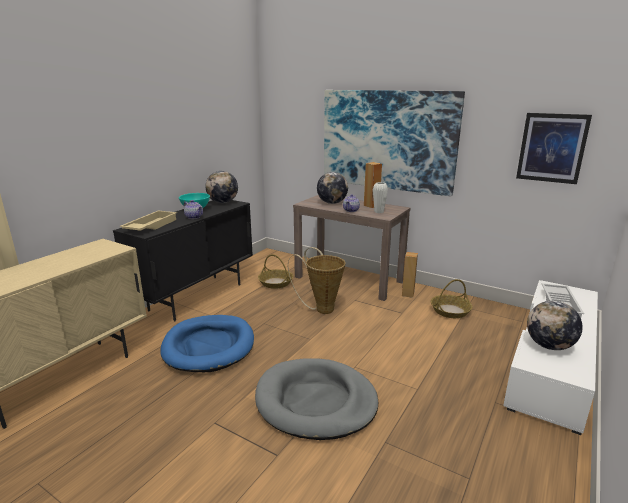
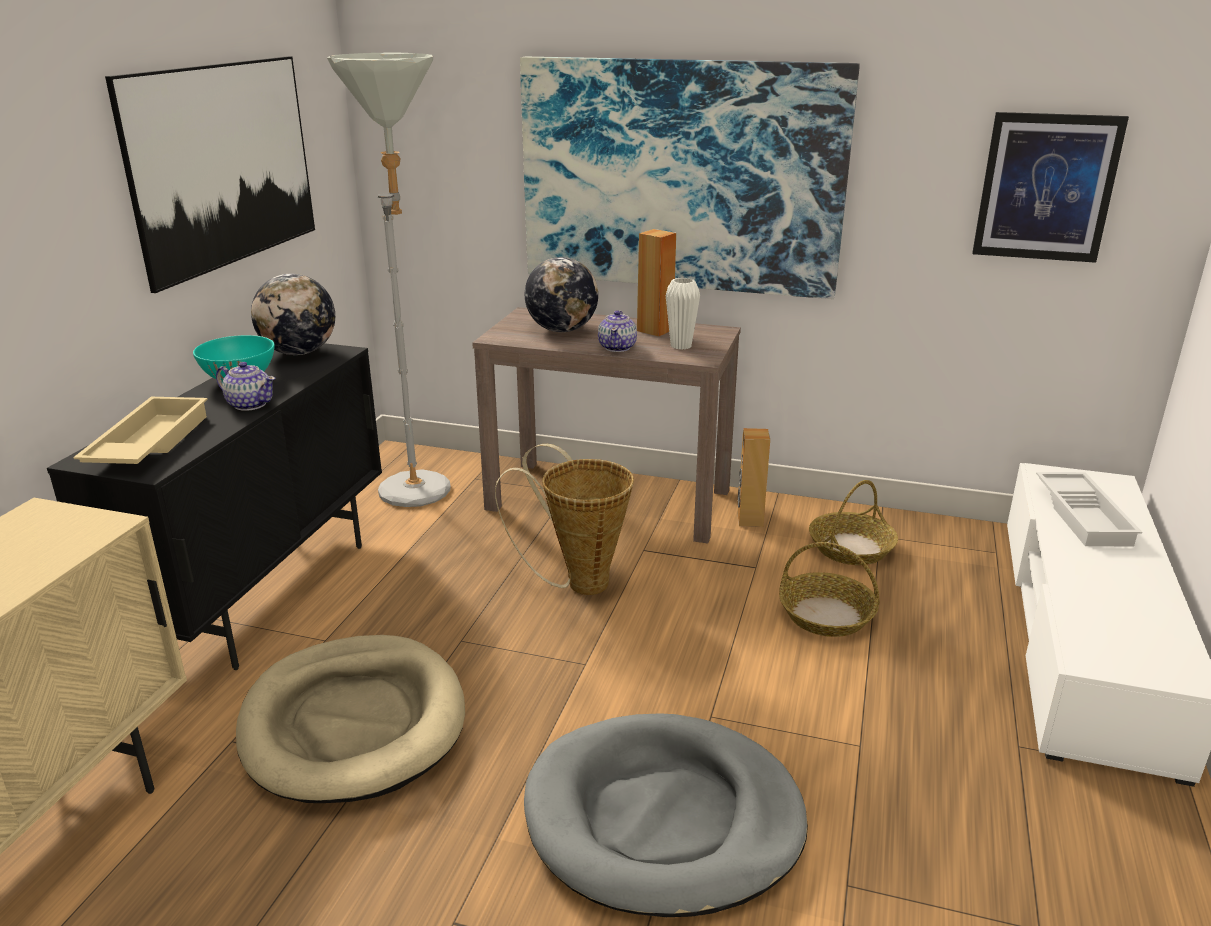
camera: 15 degrees left, 5 degrees up
blue dog bed [160,315,254,372] -> beige dog bed [236,635,465,803]
basket [258,254,293,289] -> basket moved to [779,542,880,637]
globe [527,301,583,350] -> none
none -> picture [105,56,315,293]
none -> grey floor lamp [327,53,451,507]

